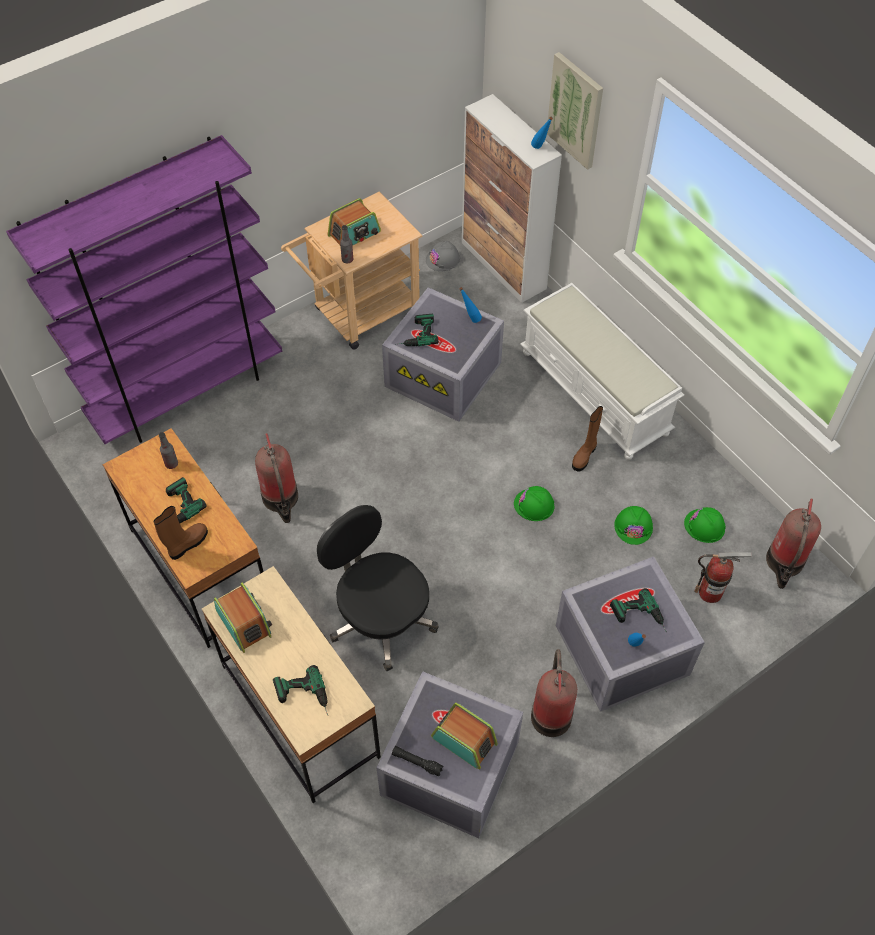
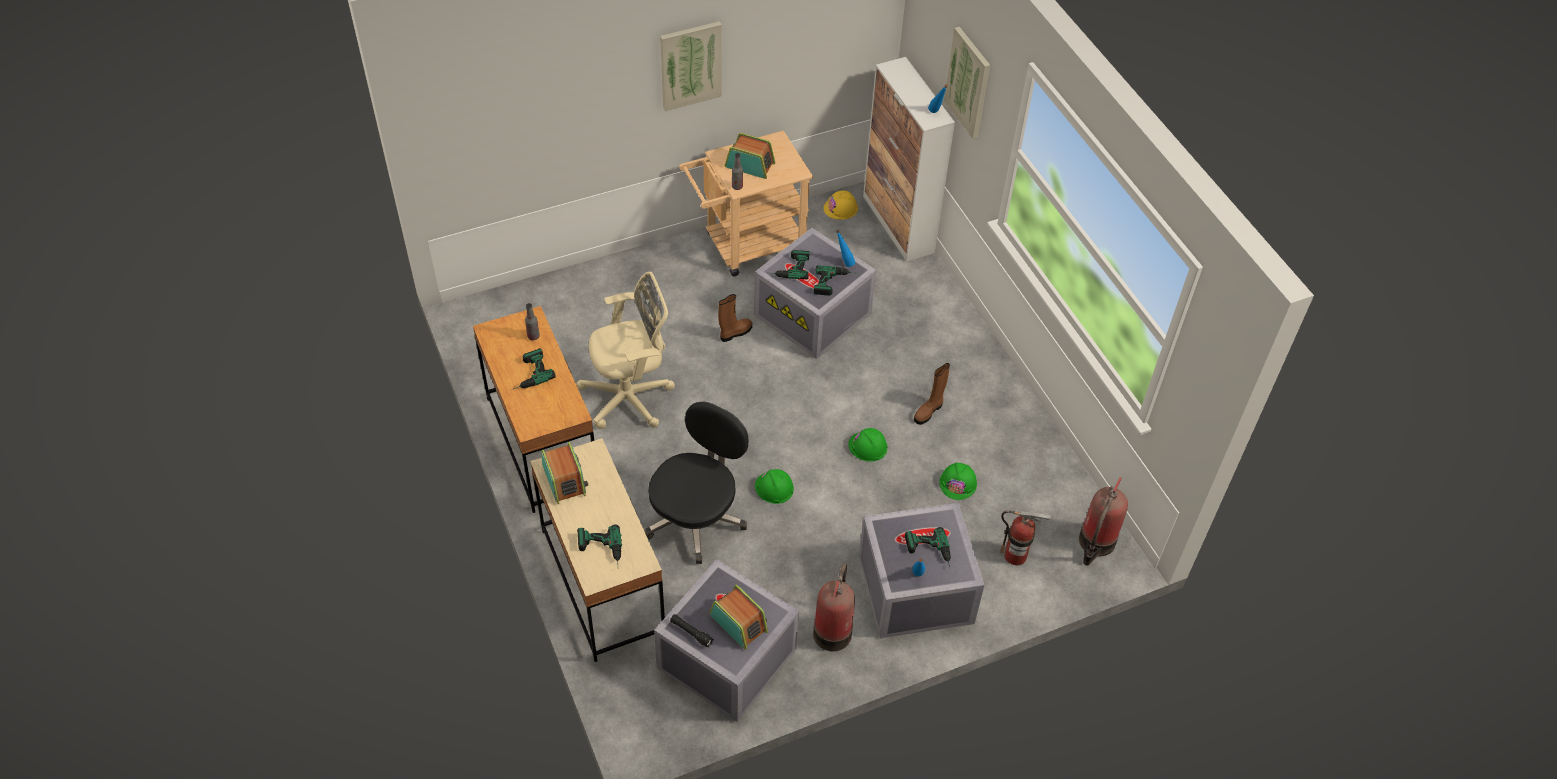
camera: 10 degrees right, 5 degrees down
purple bookcase [6,135,282,444] -> none
brown boot [154,506,208,560] -> brown boot moved to [718,294,752,342]
fire extinguisher [255,433,298,523] -> beige office chair [576,272,675,429]
black office chair [317,505,439,671] -> black office chair turned 60 degrees clockwise [645,402,748,564]
radio [327,198,381,250] -> radio turned 135 degrees counterclockwise [725,133,775,179]
grey hard hat [426,241,460,271] -> yellow hard hat [824,191,858,220]
white bench [520,283,684,460] -> none
green hard hat [684,507,726,543] -> green hard hat moved to [755,469,794,504]
none -> picture [660,21,722,111]
none -> power drill [814,265,855,296]

